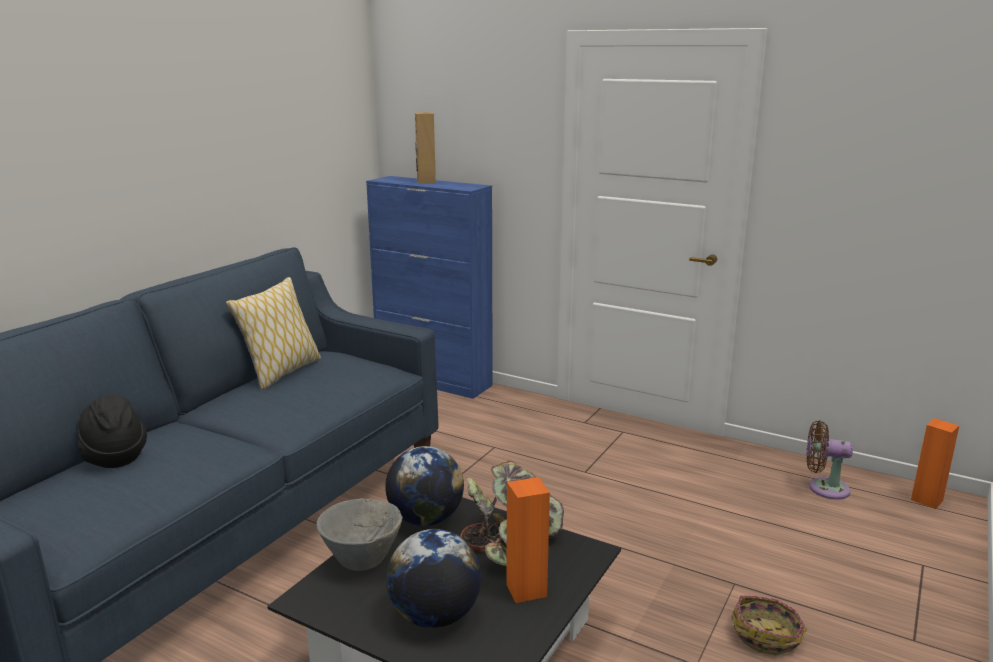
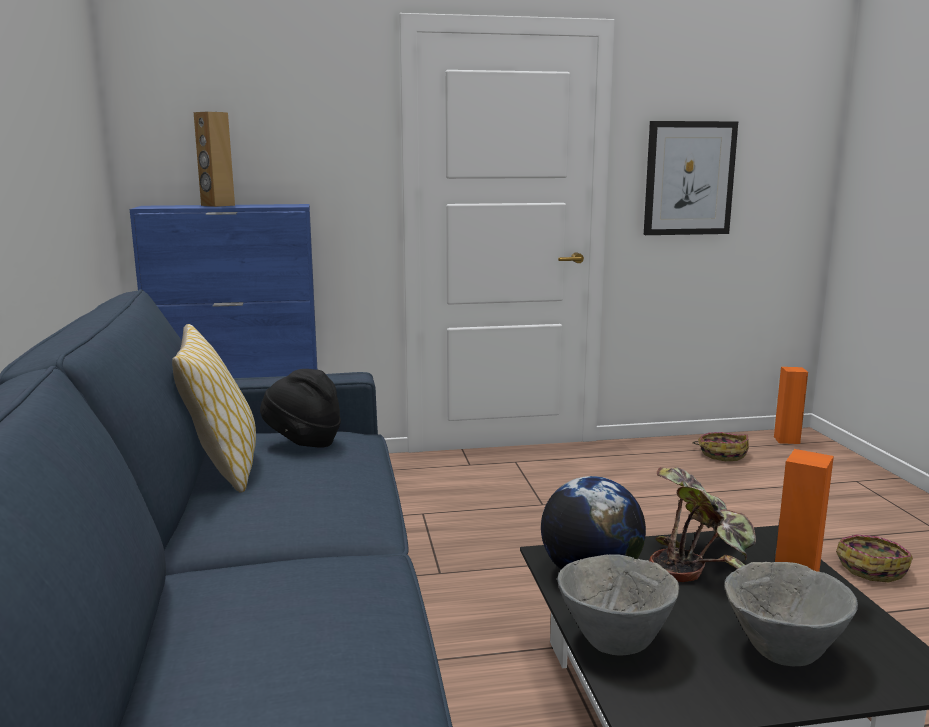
camera: 40 degrees left, 5 degrees down
black hat [77,395,147,468] -> black hat moved to [260,369,341,448]
globe [386,529,481,628] -> grey bowl [725,562,858,666]
brown fan [807,421,853,500] -> basket [692,432,749,461]
none -> picture [644,121,738,235]

